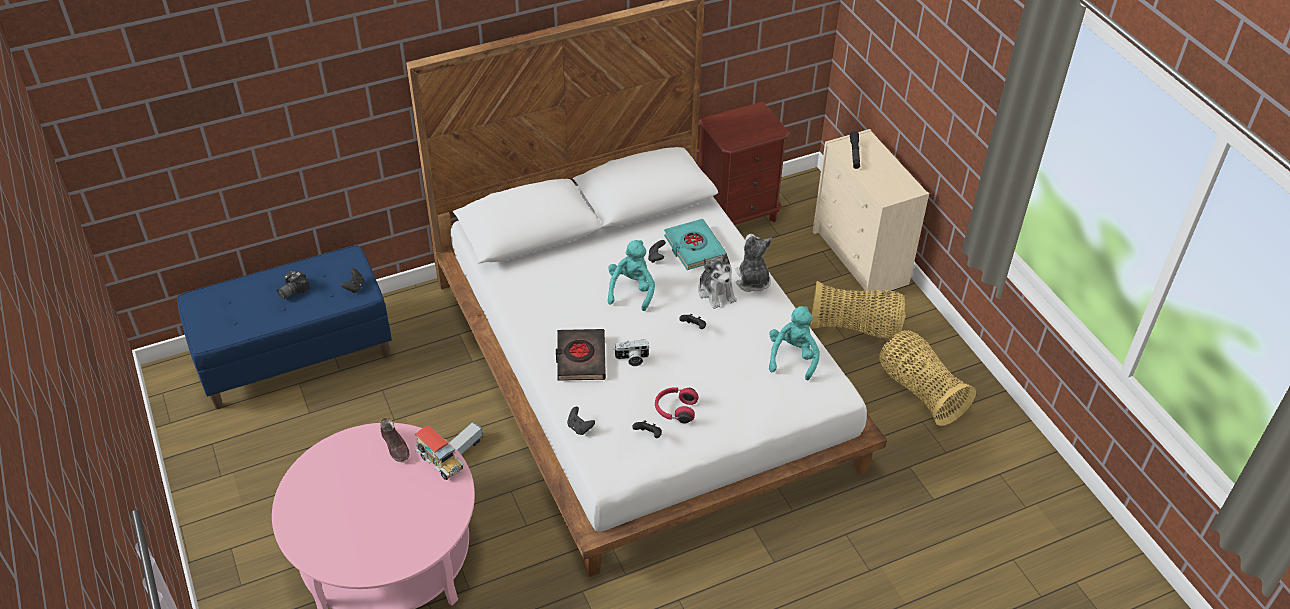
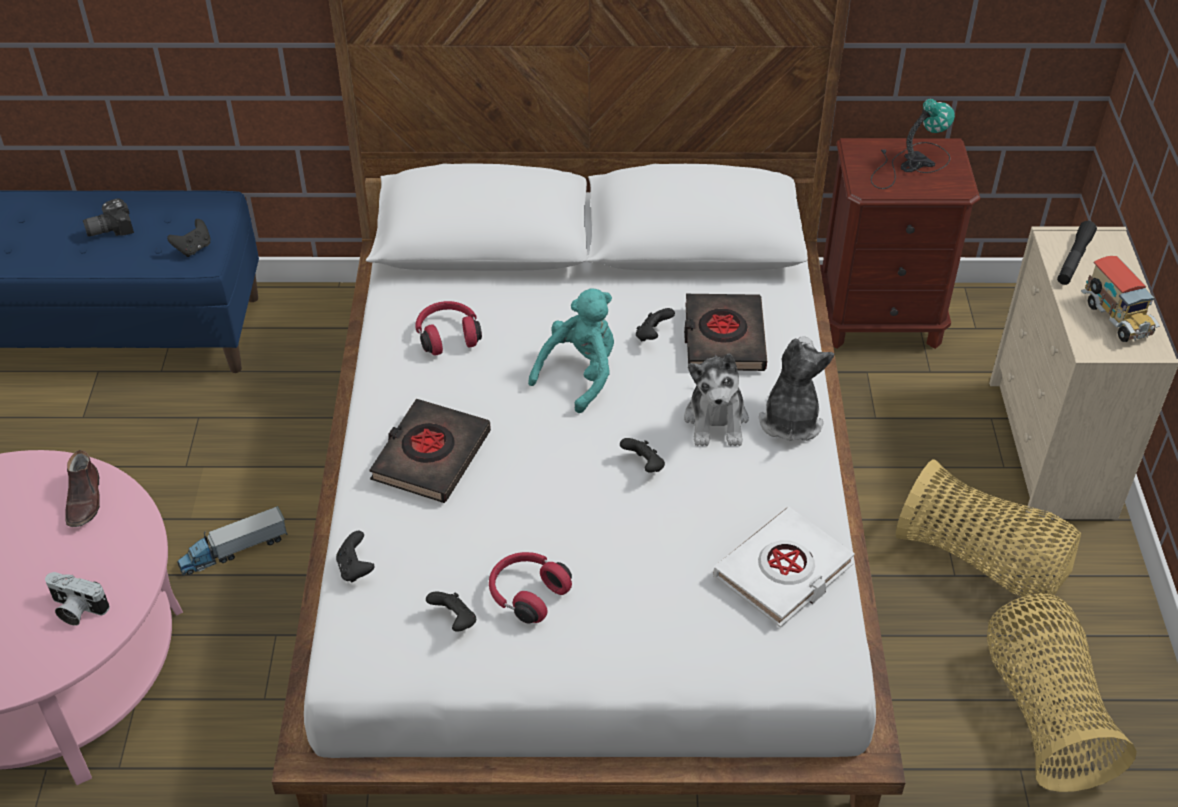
camera: 25 degrees right, 0 degrees up
toy truck [415,425,464,480] -> toy truck moved to [1081,256,1160,342]
camera [614,340,650,366] -> camera moved to [45,572,110,626]
turquoise book [664,219,727,270] -> black book [684,294,767,371]
turquoise plush toy [769,306,820,381] -> white book [713,507,855,628]
none -> red headphones [415,301,482,355]
none -> table lamp [871,99,955,189]

